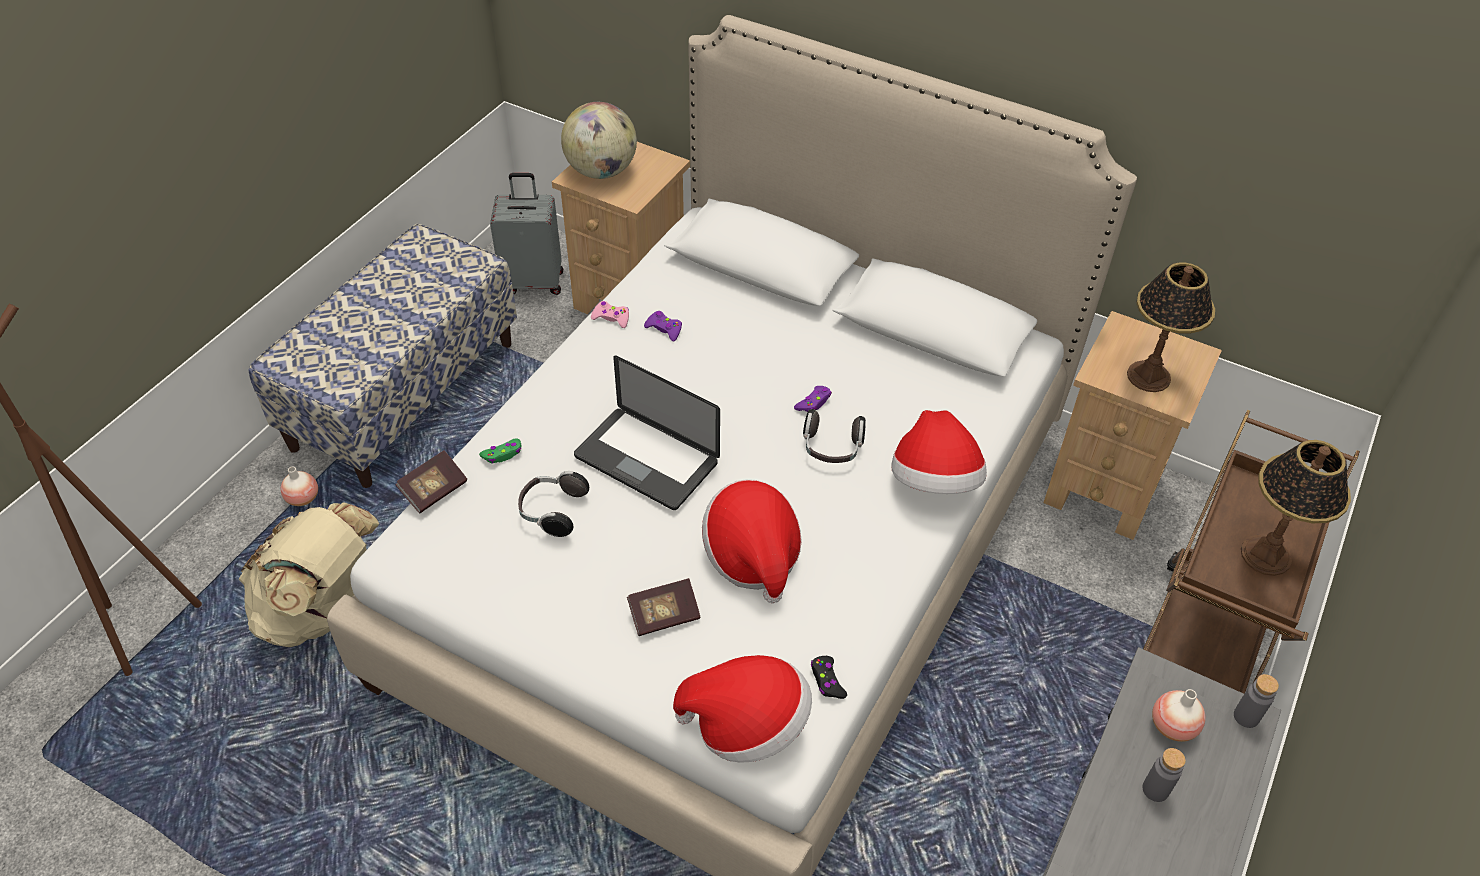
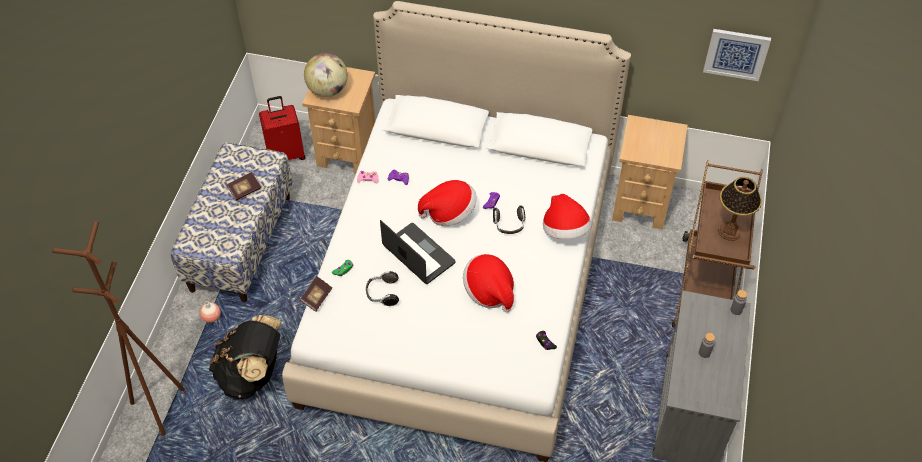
camera: 15 degrees left, 5 degrees up
beige backpack [239,502,379,647] -> black backpack [209,315,281,399]
grey suitcase [490,173,563,295] -> red suitcase [259,96,305,160]
laptop [574,355,720,510] -> laptop turned 150 degrees counterclockwise [380,220,456,284]
book [627,578,700,636] -> book moved to [227,172,261,201]
hat [673,655,812,763] -> hat moved to [418,180,477,226]
table lamp [1127,262,1215,392] -> none
vase [1152,689,1205,742] -> none
none -> picture [703,29,771,81]

